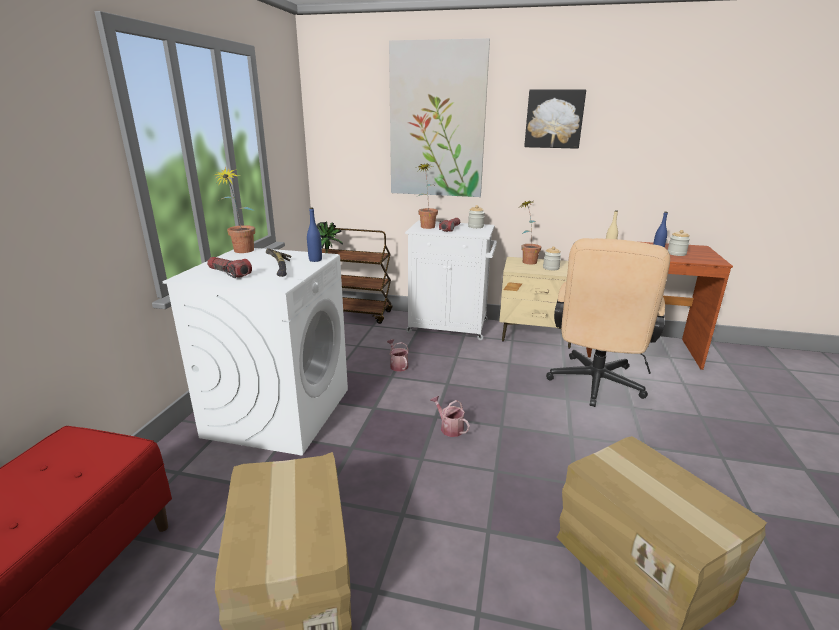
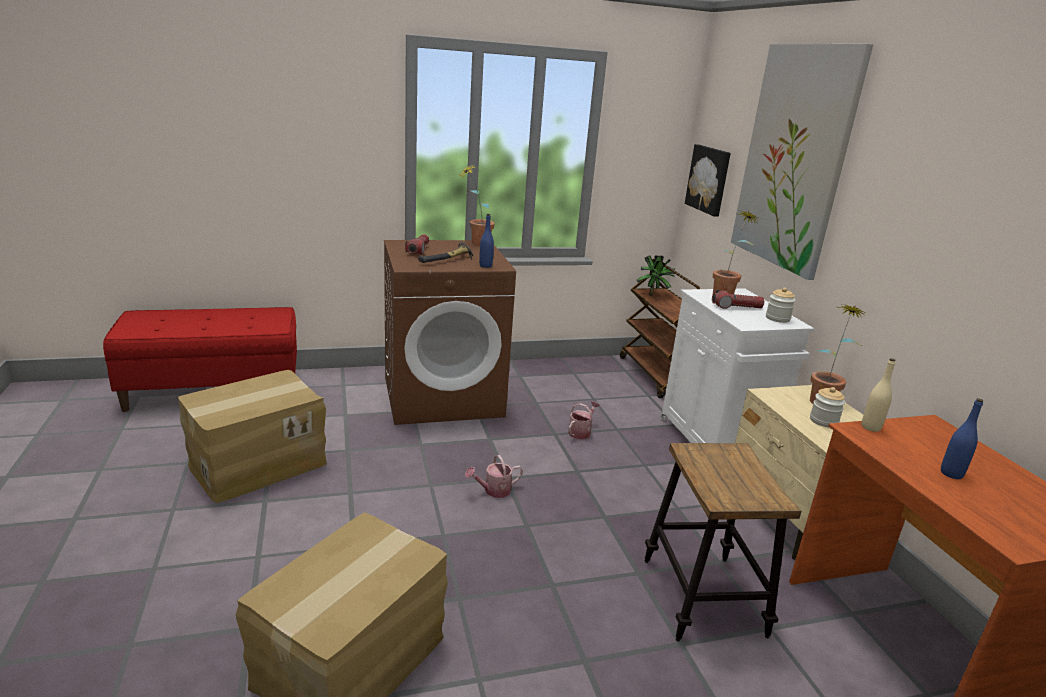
camera: 60 degrees right, 0 degrees up
white washing machine [162,248,348,455] -> brown washing machine [384,240,516,425]
watering can [430,396,470,437] -> watering can turned 135 degrees counterclockwise [465,455,523,498]
picture [524,90,586,149] -> picture moved to [685,144,731,216]
beige office chair [546,238,670,407] -> stool [645,443,801,642]
jar [667,230,690,256] -> none

